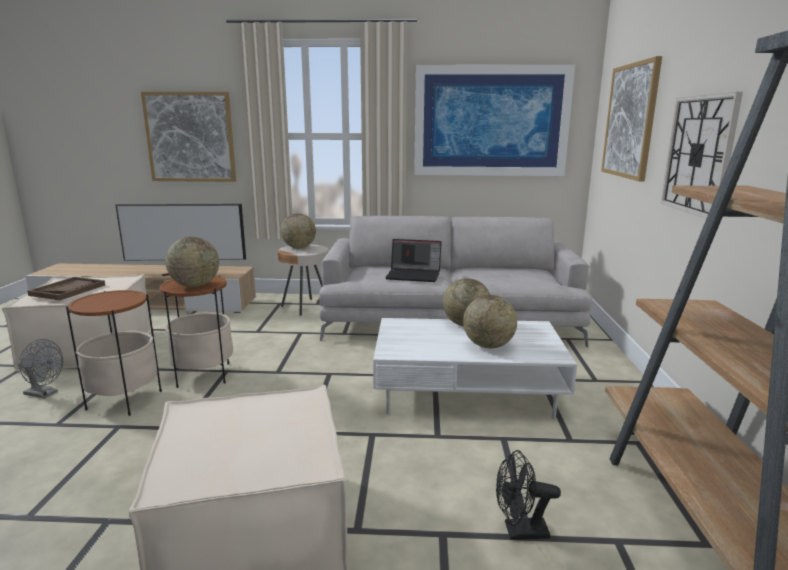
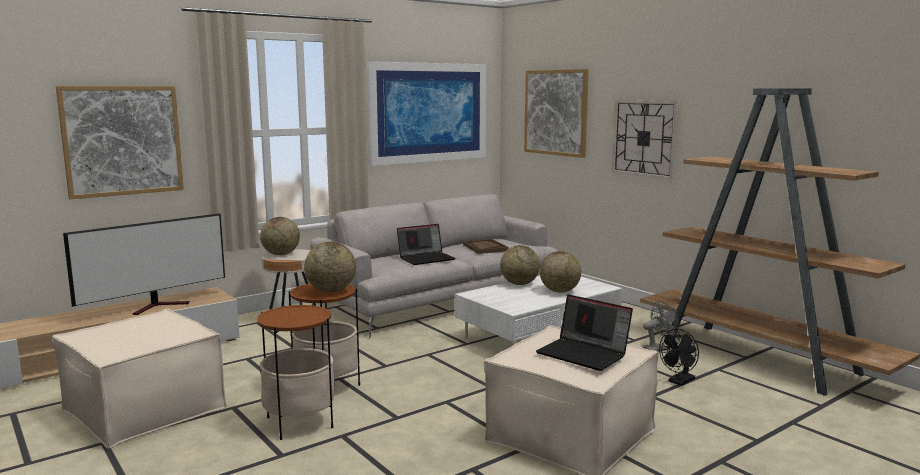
camera: 40 degrees left, 5 degrees down
grey fan [18,339,63,399] -> grey fan moved to [643,301,679,352]
brown tray [27,277,105,300] -> brown tray moved to [463,239,509,254]
none -> laptop [536,294,633,371]

